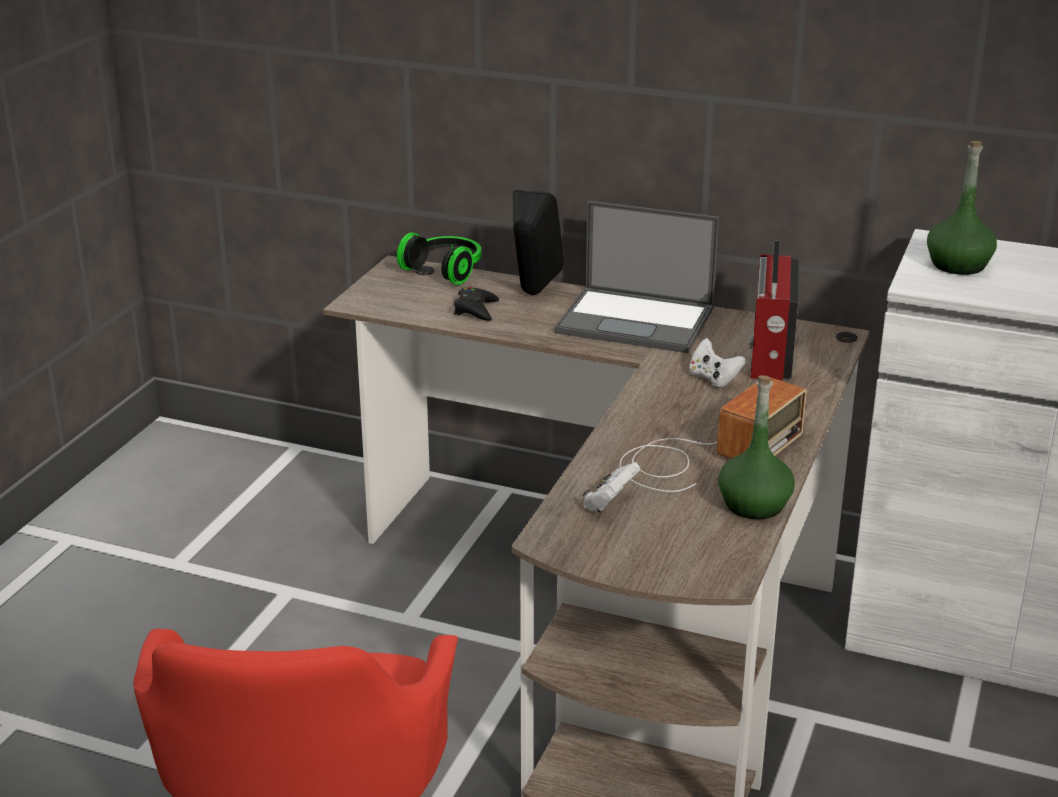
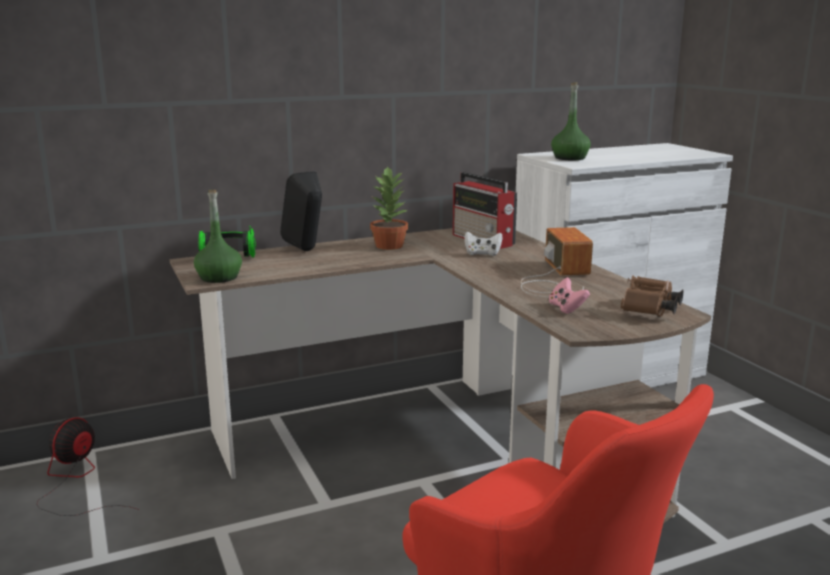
camera: 45 degrees left, 10 degrees down
black game controller [454,287,499,321] -> none
laptop [555,201,719,353] -> potted plant [370,166,408,250]
white game controller [583,462,640,512] -> pink game controller [549,277,590,314]
green bottle [718,375,795,519] -> green bottle moved to [194,190,242,283]
none -> fan [36,417,139,516]
none -> brown binoculars [621,275,683,317]

